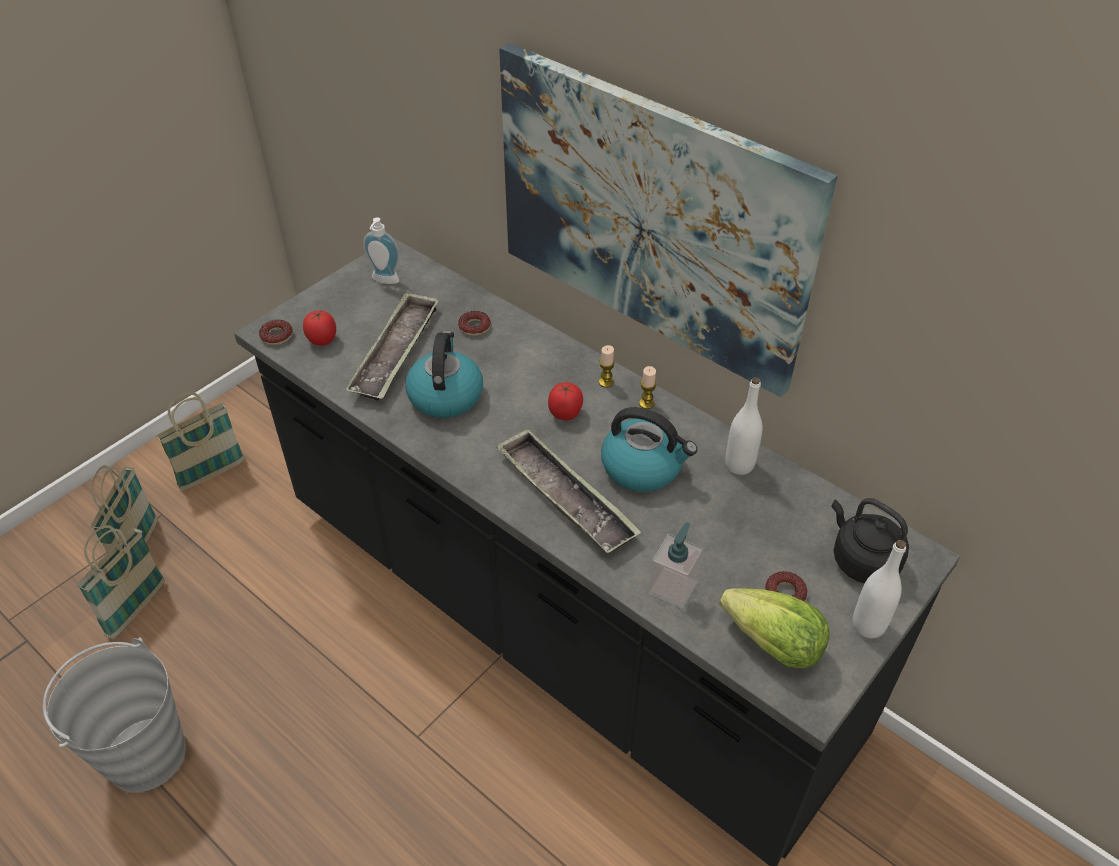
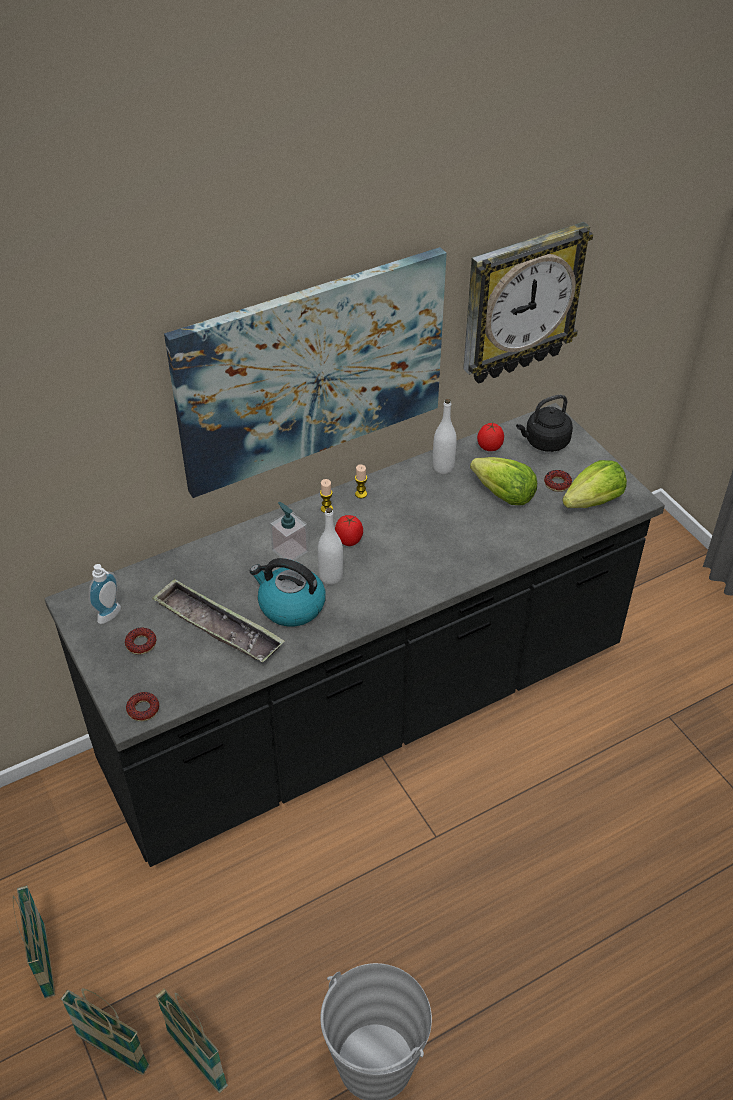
camera: 70 degrees left, 0 degrees up
tomato [303,310,336,346] -> tomato moved to [477,423,504,451]
donut [458,311,491,336] -> donut moved to [125,627,156,655]
tray [496,429,641,553] -> none
kettle [601,407,697,492] -> none
soap dispenser [649,522,703,608] -> soap dispenser moved to [270,502,308,561]
white bottle [852,540,906,638] -> white bottle moved to [318,507,343,585]
none -> wall clock [463,222,593,384]
none -> lettuce [470,457,537,505]

